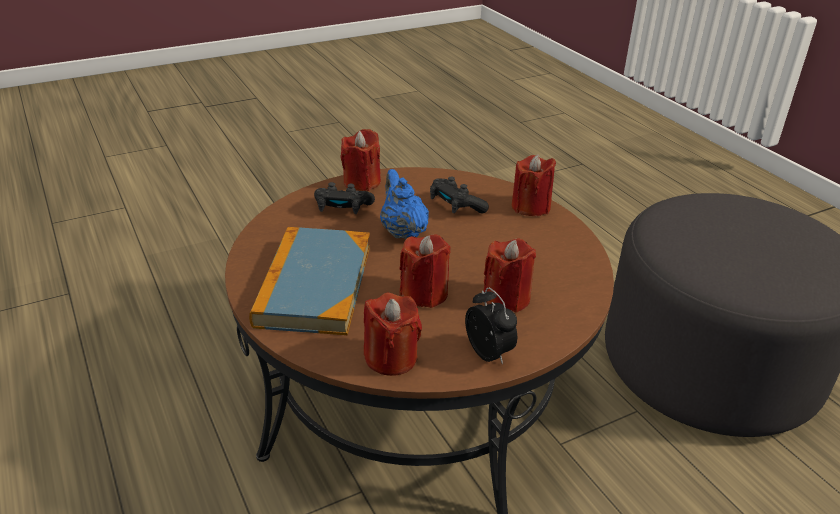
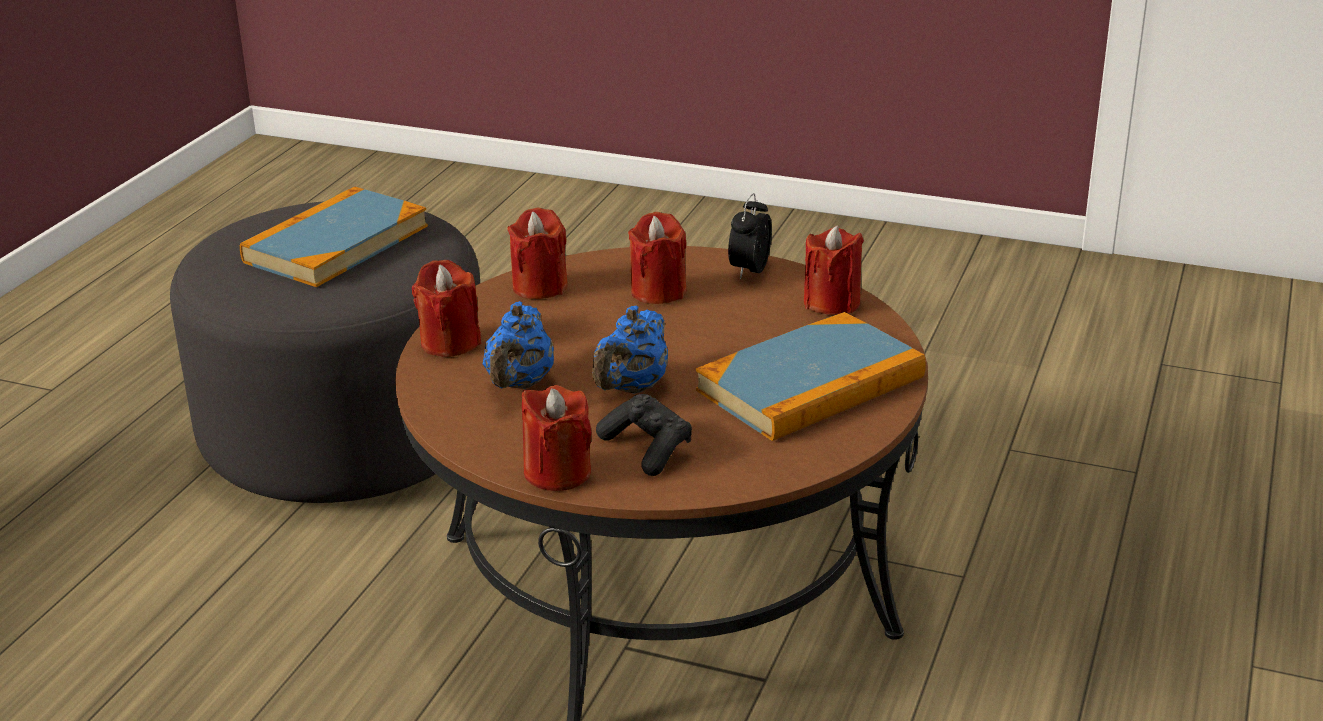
camera: 130 degrees left, 5 degrees down
red candle [400,234,451,308] -> red candle moved to [507,208,568,299]
black game controller [430,177,489,213] -> blue teapot [483,301,554,389]
none -> book [240,186,428,287]

